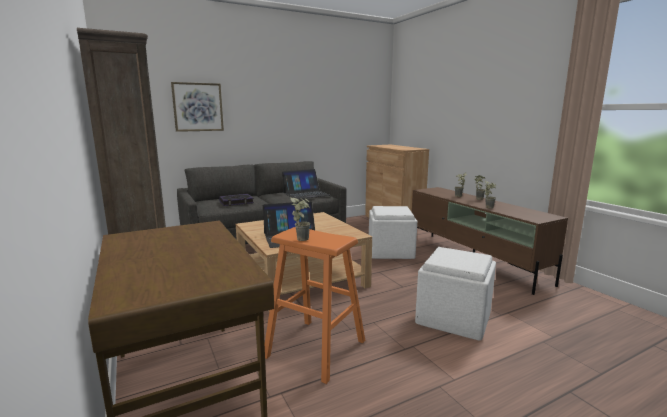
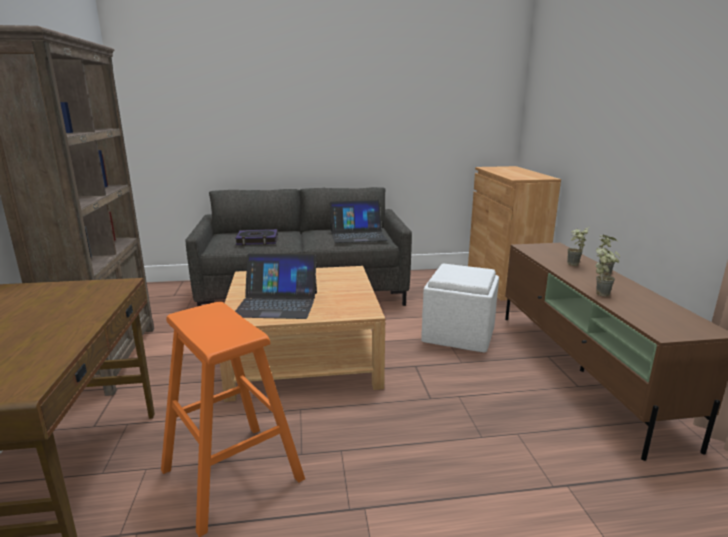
camera: 20 degrees right, 5 degrees up
picture [171,82,224,132] -> none
potted plant [290,197,310,241] -> none
white ottoman [415,247,496,341] -> none

